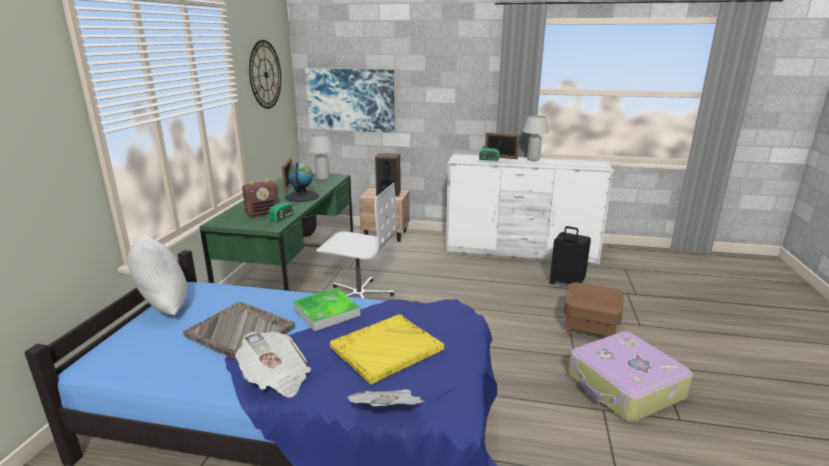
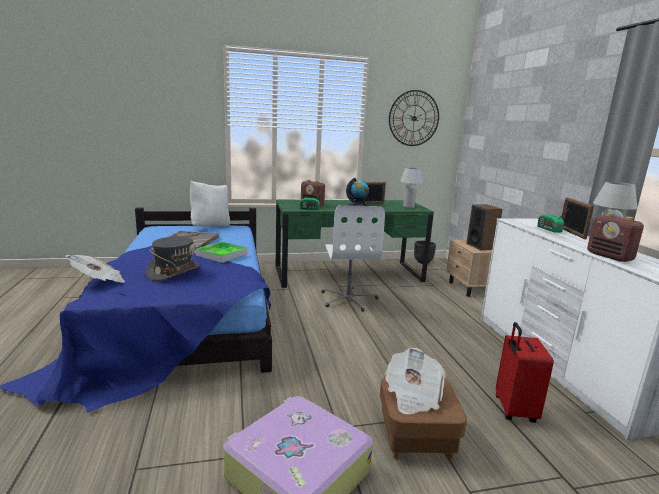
camera: 65 degrees right, 5 degrees down
newspaper [235,332,311,398] -> newspaper moved to [384,348,446,414]
picture [305,68,395,132] -> none
yellow tray [330,314,444,385] -> grey hat [146,236,201,281]
black suitcase [549,226,591,284] -> red suitcase [496,322,554,423]
none -> radio [587,213,644,262]

